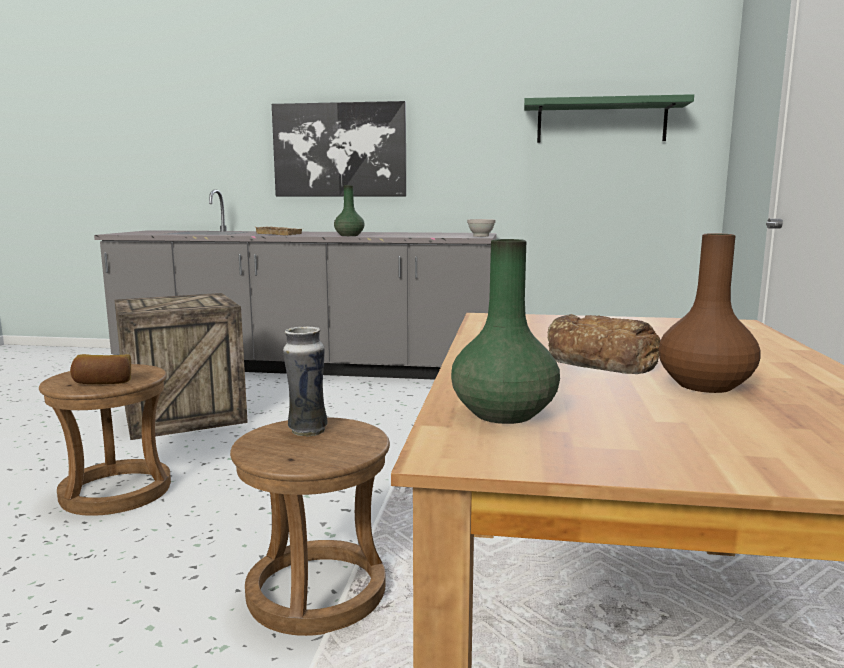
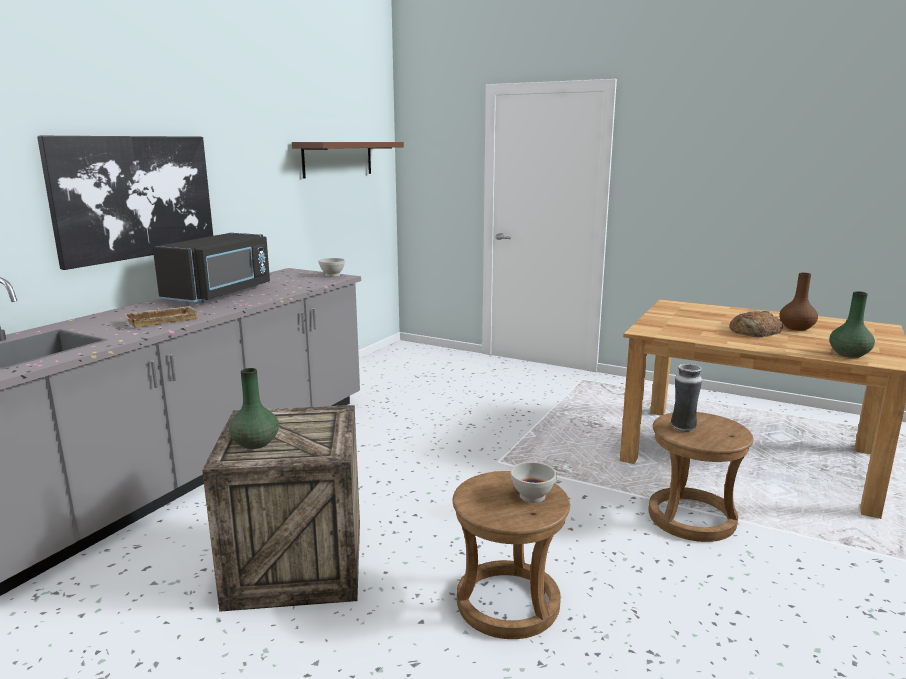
camera: 70 degrees left, 5 degrees up
bread [70,354,131,384] -> white bowl [510,462,557,503]
green vase [334,185,365,236] -> green vase moved to [229,368,279,449]
green shelf [524,94,694,143] -> brown shelf [292,142,404,178]
none -> black microwave [153,233,270,303]

